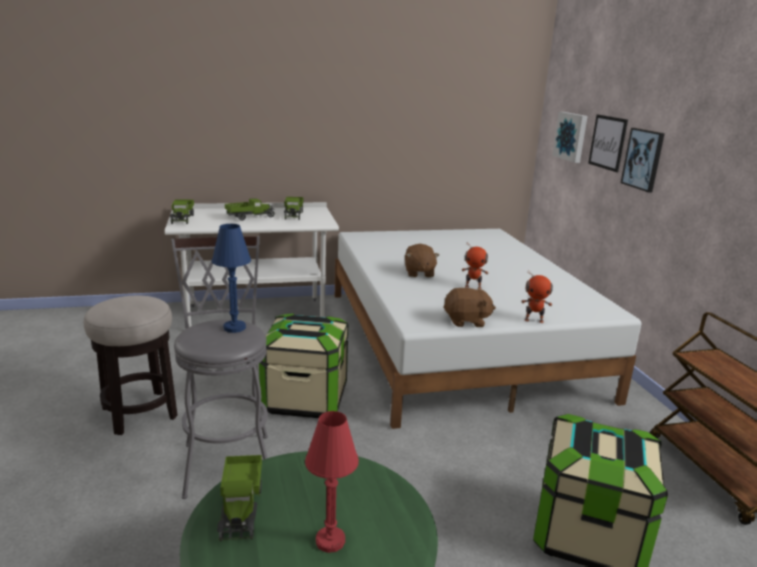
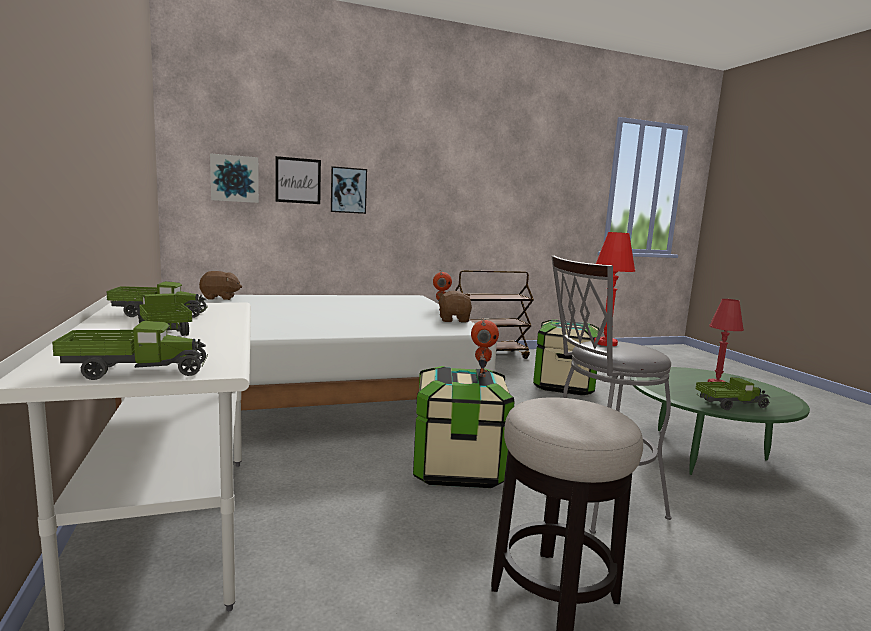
camera: 95 degrees left, 10 degrees down
blue table lamp [212,224,251,333] -> red table lamp [594,232,635,346]
brown plush toy [405,244,439,278] -> brown plush toy moved to [199,271,242,300]
toy robot [462,243,488,289] -> toy robot moved to [471,318,499,377]

